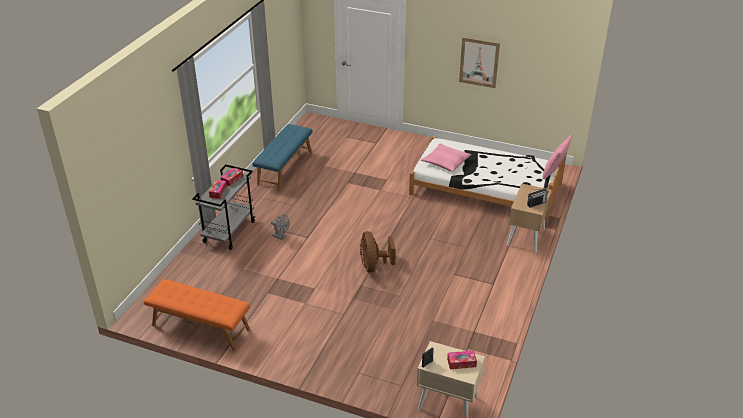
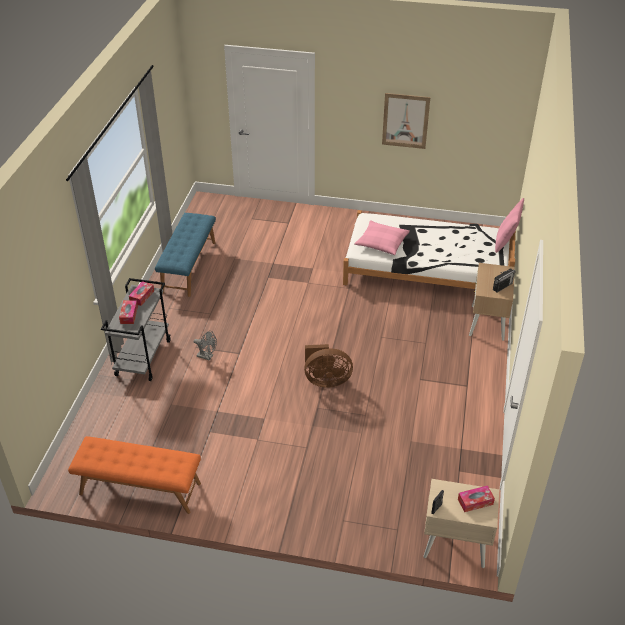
camera: 10 degrees left, 5 degrees up
brown fan [360,231,396,272] -> brown fan turned 75 degrees counterclockwise [304,344,353,388]

